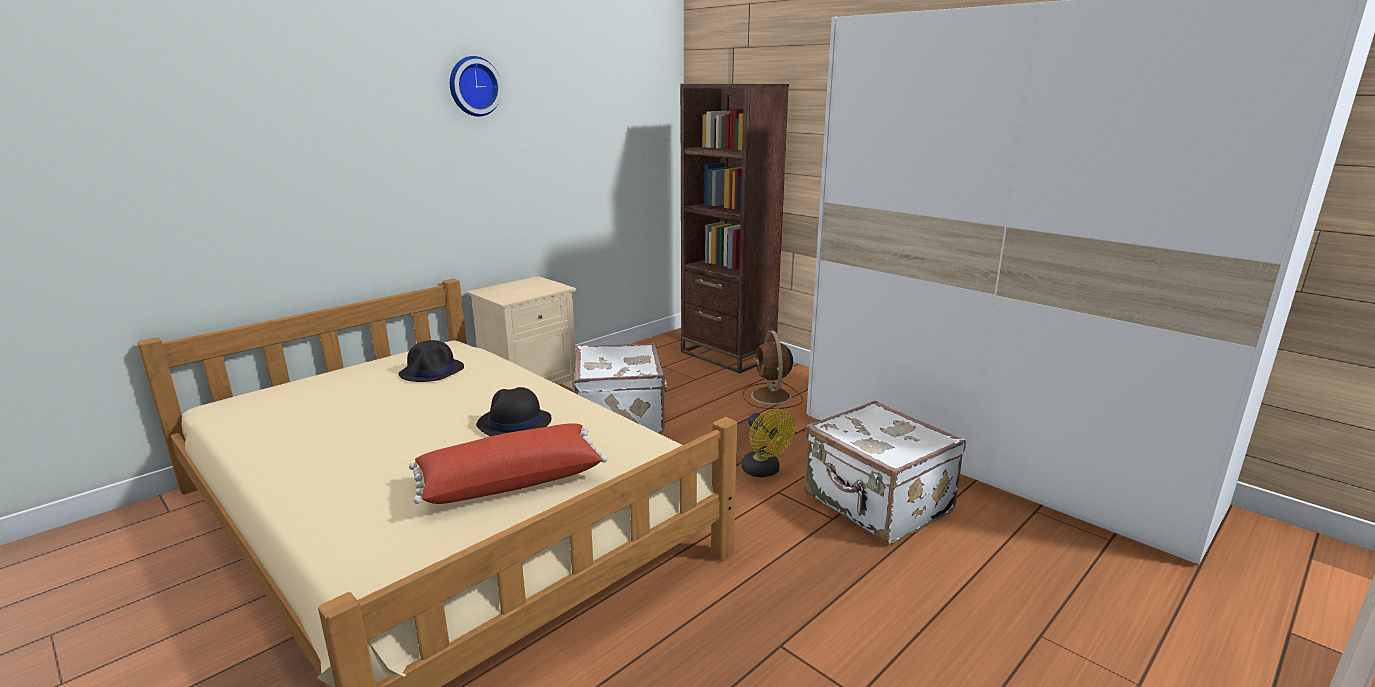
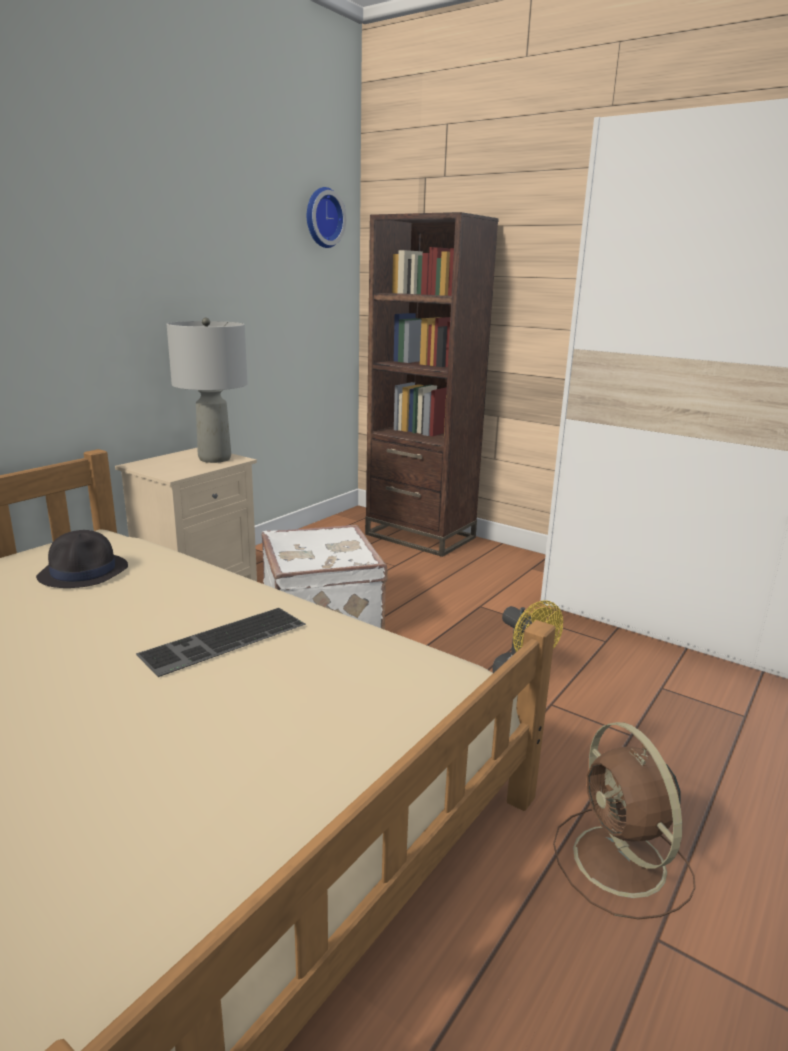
camera: 10 degrees left, 0 degrees up
red pillow [409,423,608,504] -> none
wall clock [450,56,502,117] -> wall clock moved to [307,187,346,248]
black hat [476,387,552,436] -> keyboard [136,608,306,677]
brown fan [743,331,803,409] -> brown fan moved to [553,722,696,920]
white suitcase [804,401,966,544] -> none
none -> grey table lamp [167,318,247,463]

